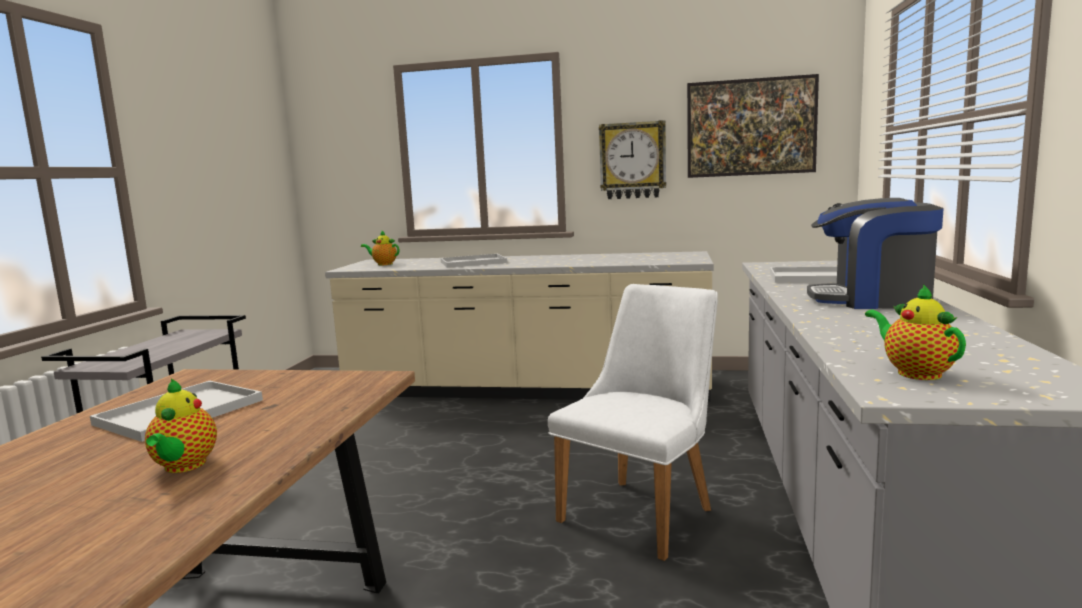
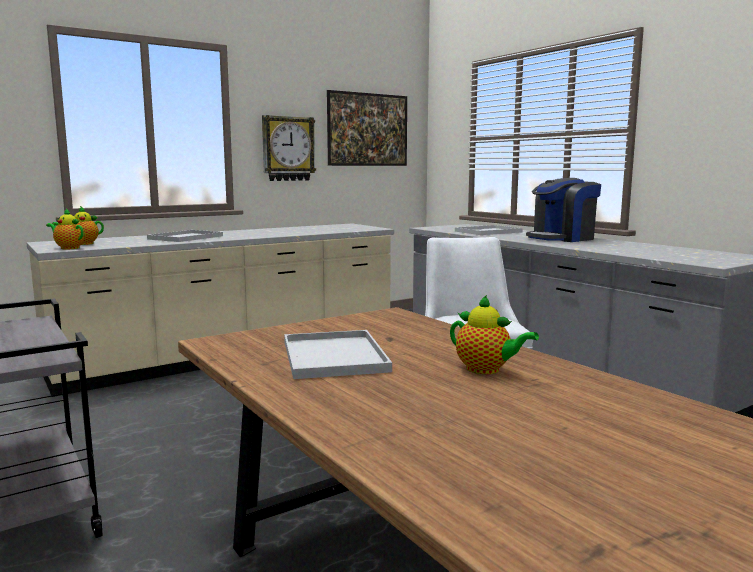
camera: 45 degrees left, 0 degrees up
teapot [865,284,966,380] -> teapot moved to [46,209,85,249]

